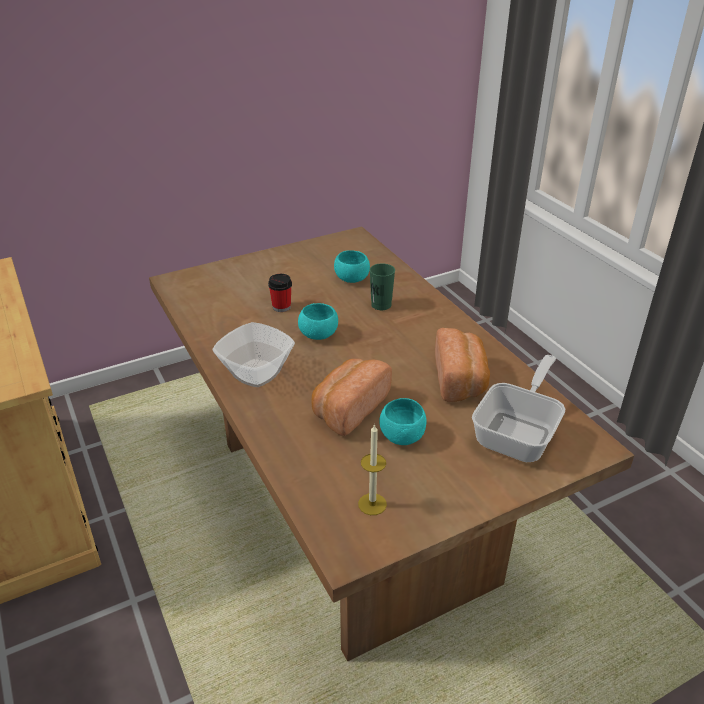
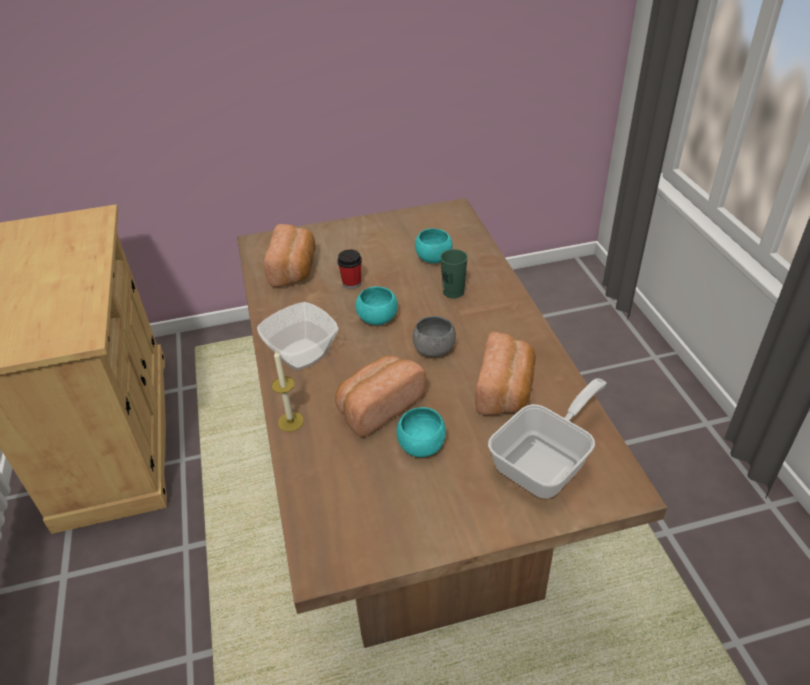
camera: 15 degrees right, 5 degrees up
candle [358,424,387,515] -> candle moved to [272,351,304,432]
none -> bread [264,224,316,287]
none -> grey bowl [413,316,456,357]

